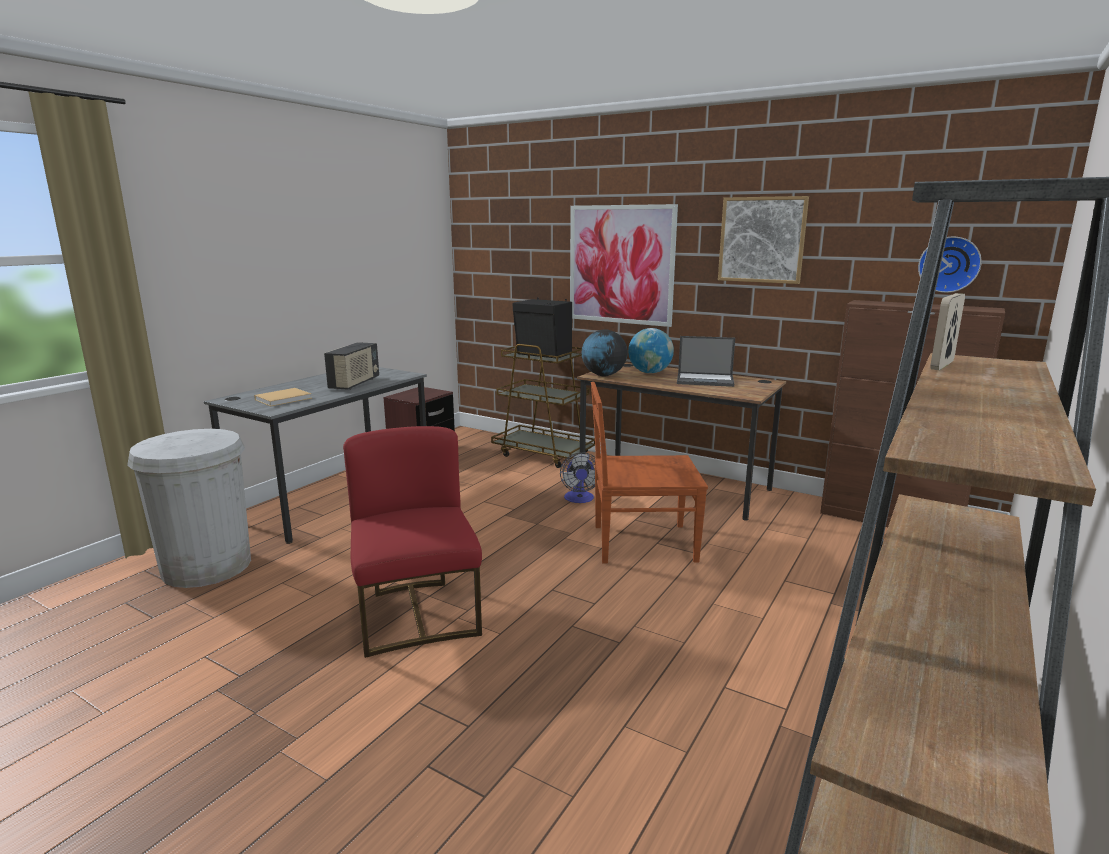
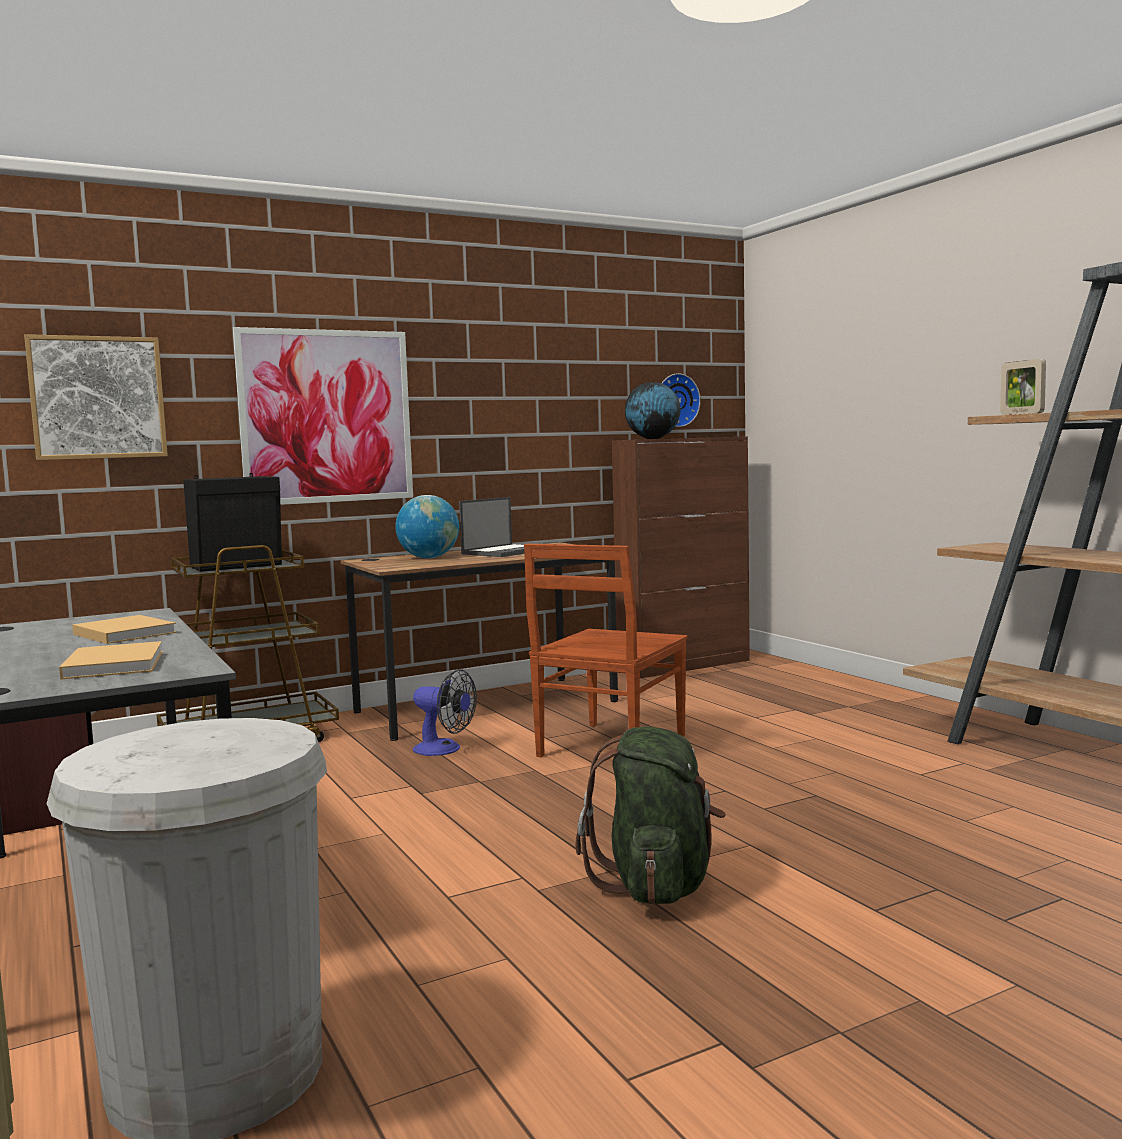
camera: 60 degrees left, 10 degrees down
radio [324,342,379,390] -> beige book [72,615,177,644]
red chair [343,426,482,658] -> green backpack [576,727,726,905]
globe [581,330,628,376] -> globe moved to [625,382,681,439]
picture [718,196,809,284] -> picture moved to [24,334,168,460]

